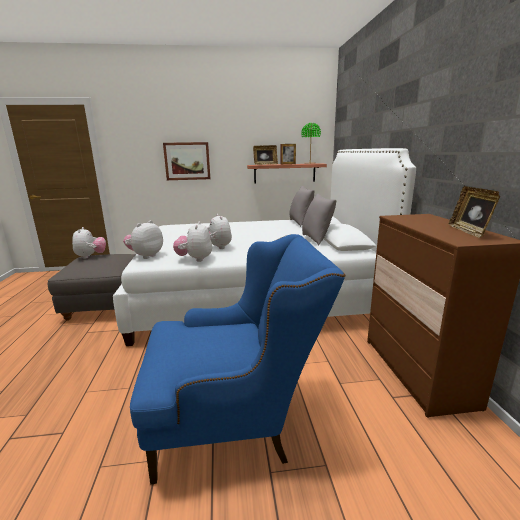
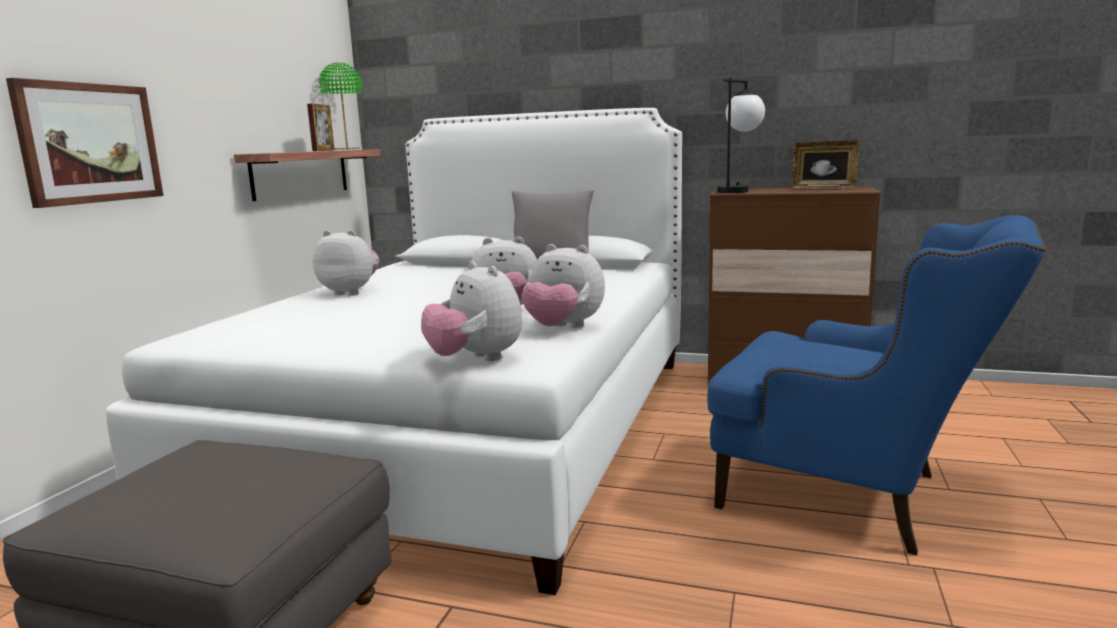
camera: 65 degrees left, 5 degrees down
plush toy [72,227,106,259] -> plush toy moved to [312,230,379,296]
blue armchair [130,234,346,485] -> blue armchair turned 105 degrees clockwise [708,215,1047,555]
picture frame [253,145,278,165] -> none
grey pillow [289,186,314,227] -> none
none -> table lamp [717,78,765,193]

